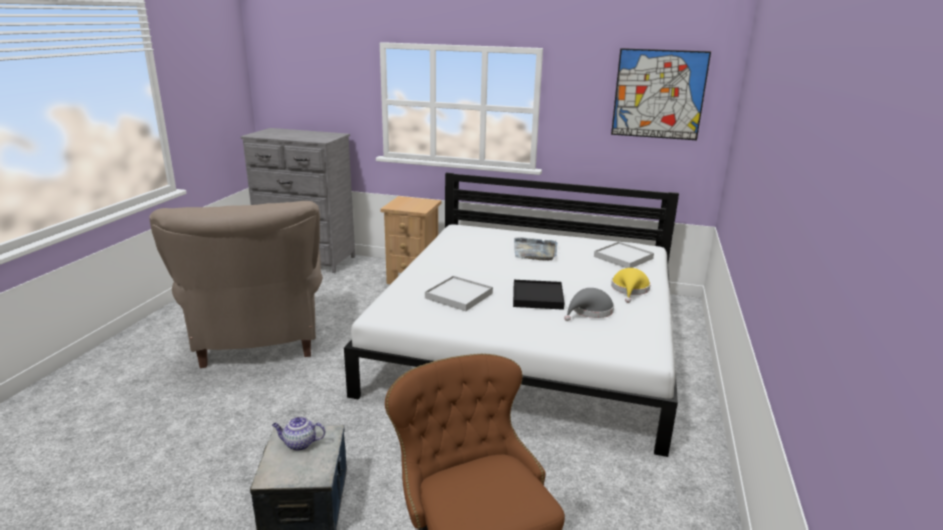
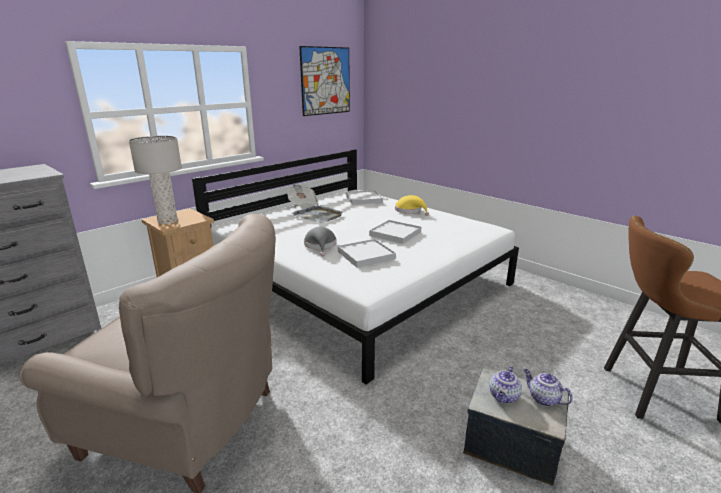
camera: 60 degrees left, 0 degrees up
black tray [513,280,565,310] -> white tray [369,220,421,244]
grey hat [564,288,614,321] -> grey hat moved to [304,227,337,257]
none -> white table lamp [129,136,182,224]
none -> newspaper [287,184,318,209]
none -> teapot [524,369,573,406]

